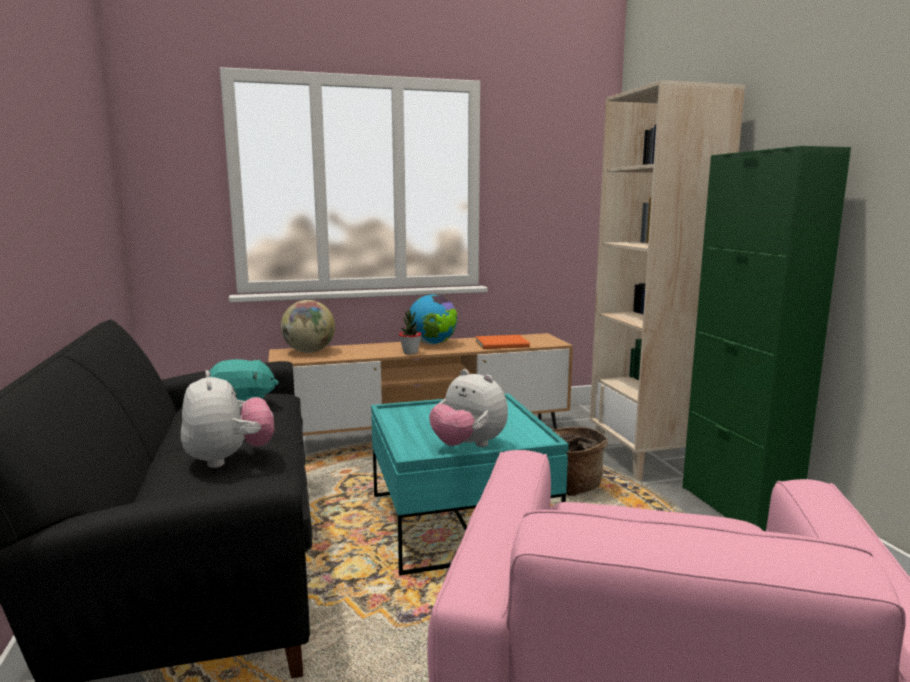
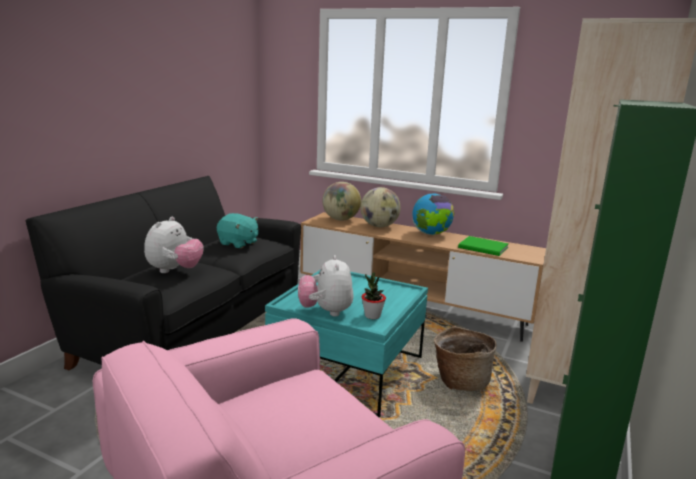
camera: 40 degrees right, 5 degrees up
potted plant [399,310,422,355] -> potted plant moved to [362,272,386,319]
orange book [475,335,530,349] -> green book [458,236,509,256]
none -> globe [360,187,401,227]

